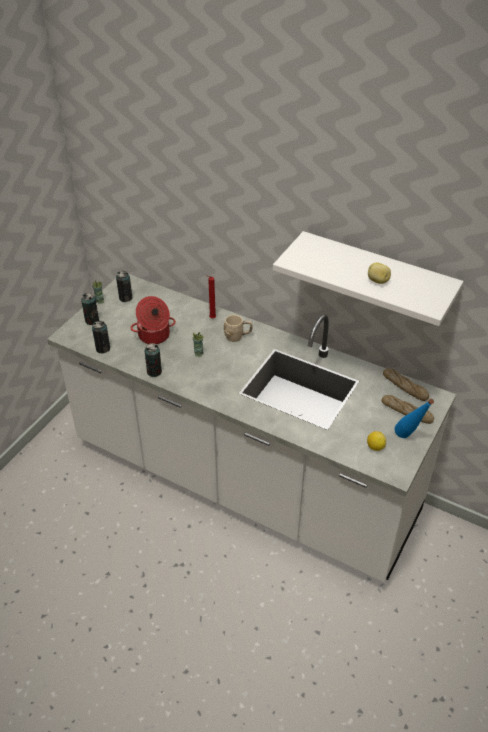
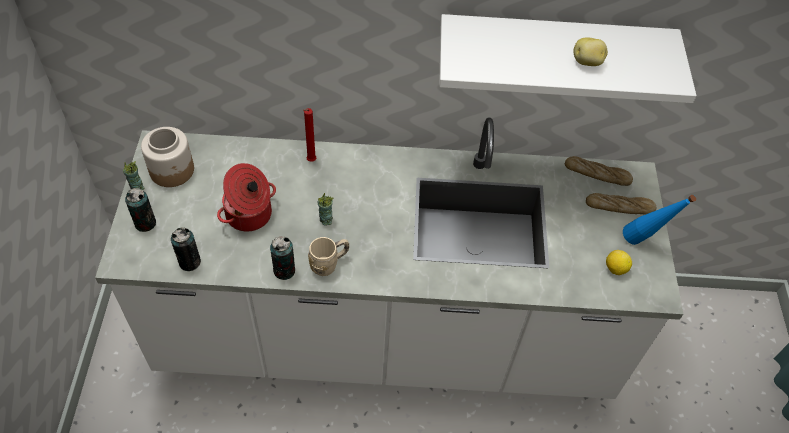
camera: 30 degrees left, 10 degrees up
can [116,271,133,302] -> jar [141,127,194,187]
beige mug [224,315,253,342] -> beige mug moved to [308,237,349,276]

